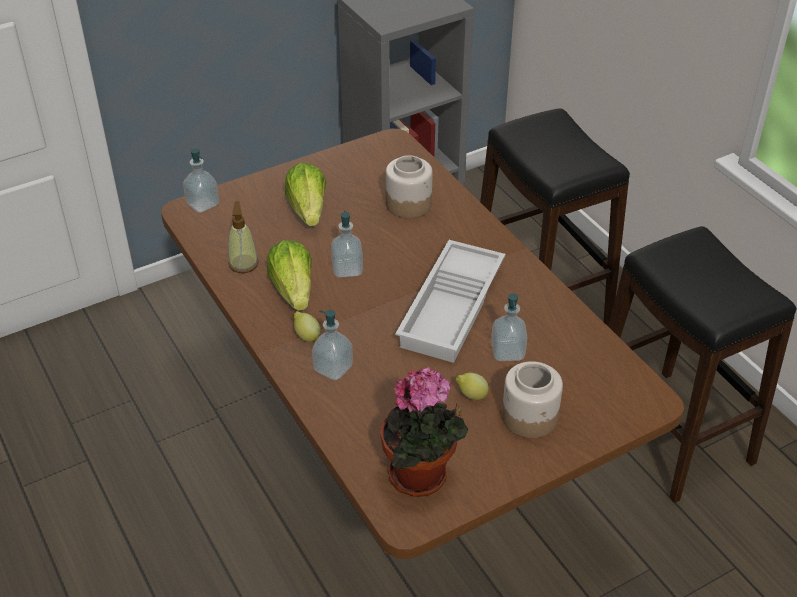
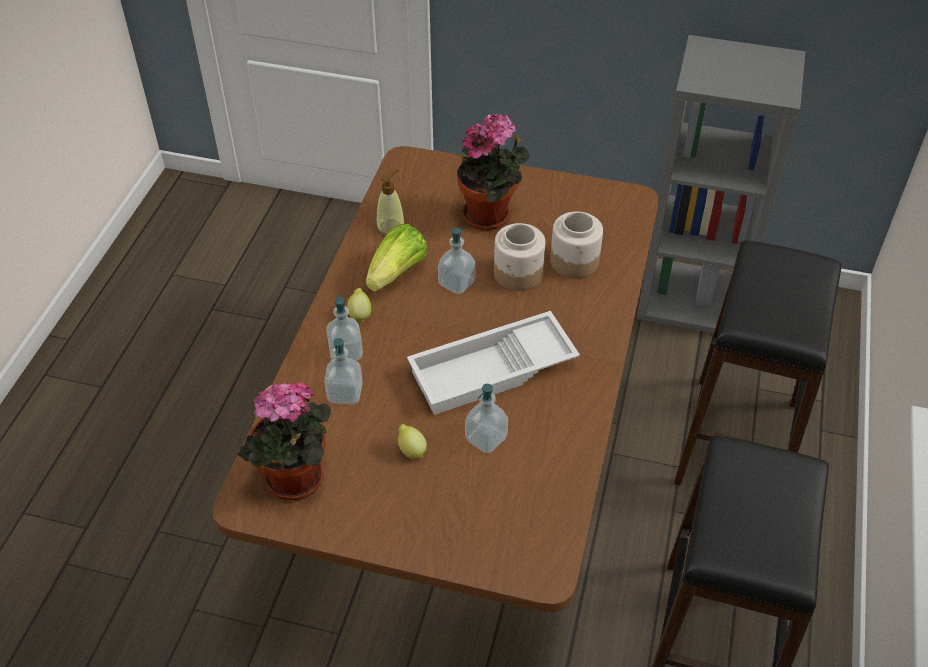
camera: 45 degrees right, 5 degrees up
soap dispenser [183,148,219,213] -> soap dispenser moved to [324,338,363,404]
lettuce [285,163,326,226] -> potted plant [457,113,530,230]
jar [502,361,563,438] -> jar moved to [494,223,545,291]

